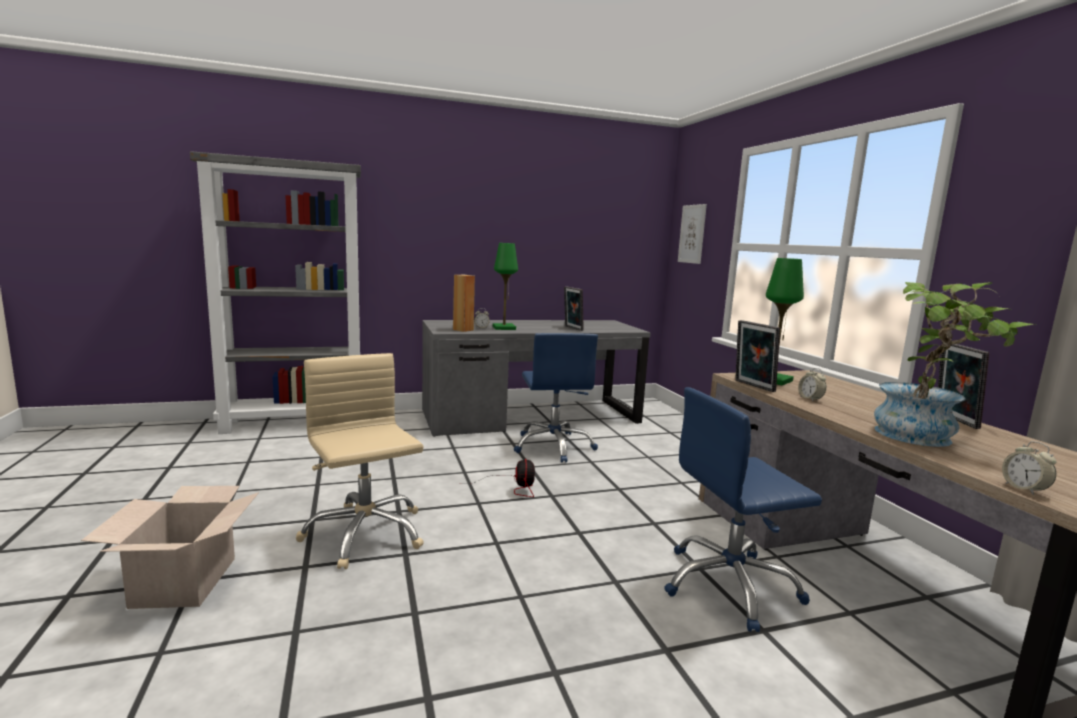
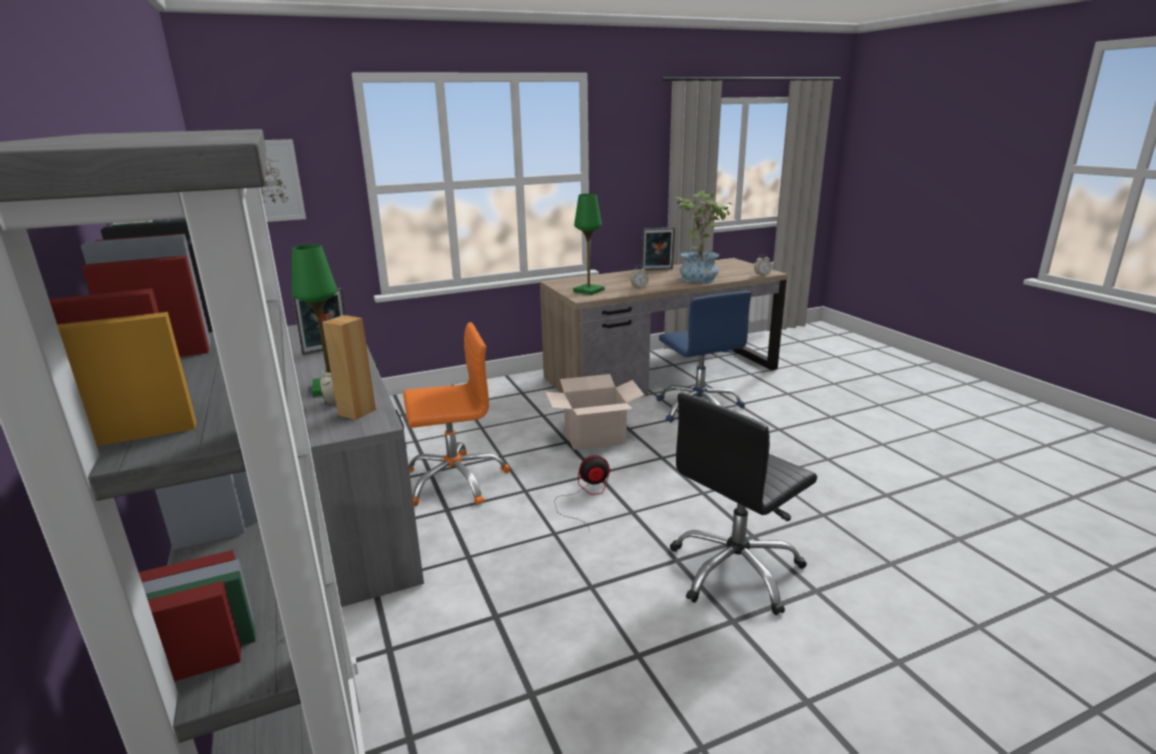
camera: 95 degrees left, 10 degrees up
cardboard box [81,486,259,609] -> cardboard box moved to [545,374,644,450]
beige office chair [296,353,424,569] -> black office chair [670,393,817,615]
blue office chair [514,333,598,463] -> orange office chair [403,322,510,506]
picture frame [735,320,780,392] -> none

